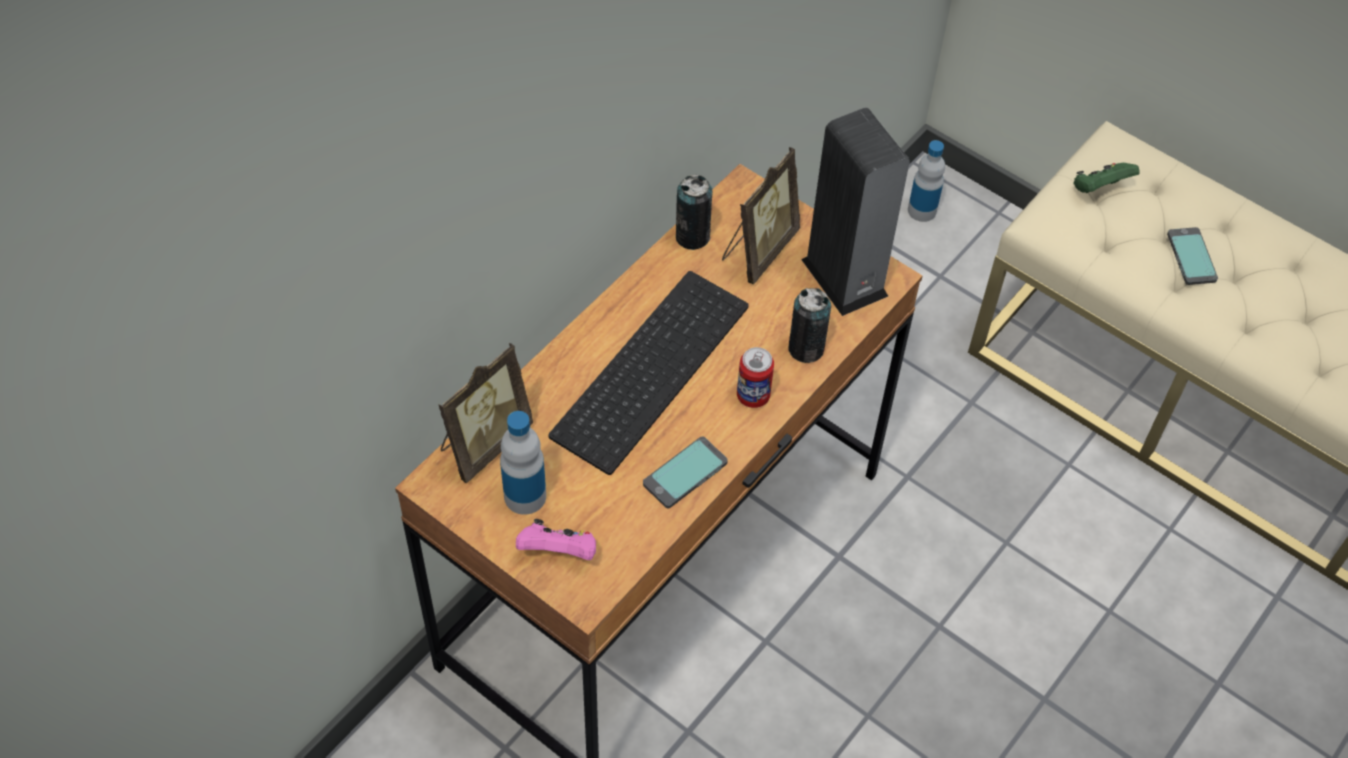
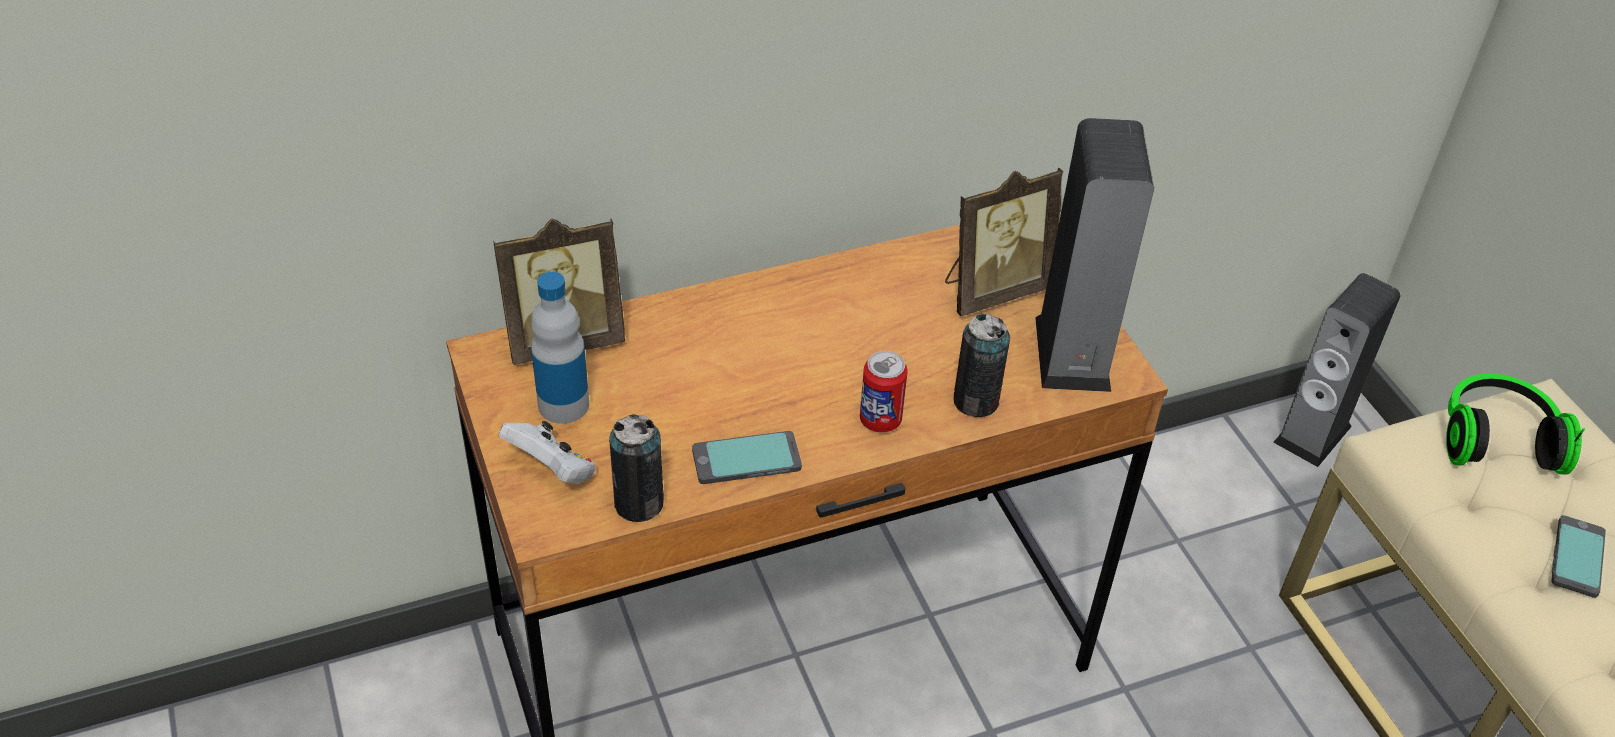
camera: 30 degrees right, 10 degrees down
pink game controller [516,519,596,560] -> white game controller [499,421,596,484]
keyboard [549,271,749,475] -> none
can [676,175,713,250] -> can moved to [609,414,664,522]
bottle [908,140,945,222] -> speaker [1273,273,1400,467]
green game controller [1073,163,1140,193] -> headphones [1446,374,1585,475]

